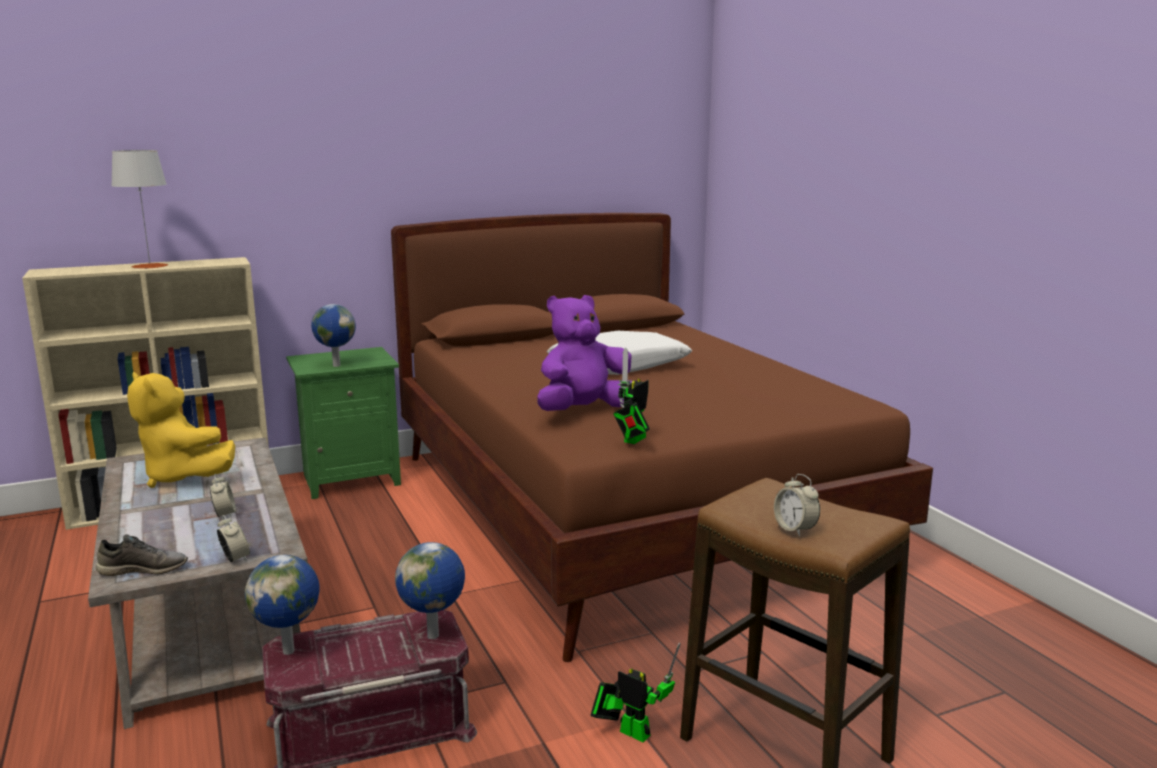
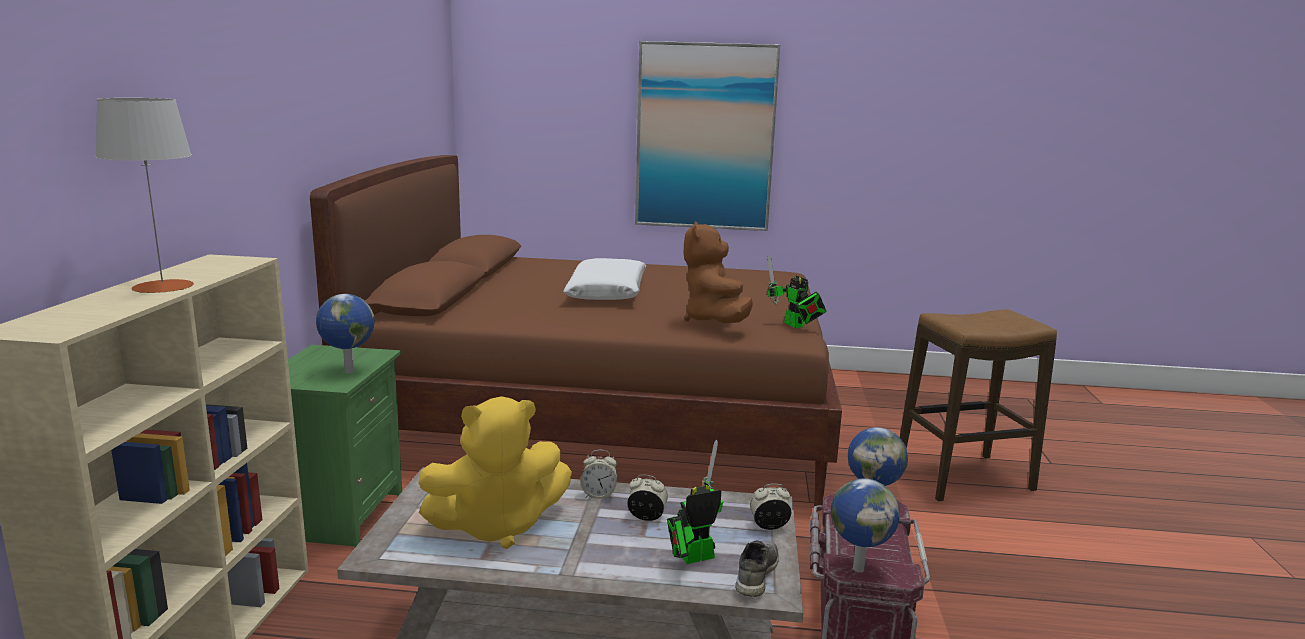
camera: 60 degrees left, 0 degrees up
purple plush toy [537,295,633,411] -> brown plush toy [684,222,753,323]
toy robot [591,642,680,742] -> toy robot moved to [667,440,723,564]
alarm clock [774,474,820,536] -> alarm clock moved to [580,450,618,499]
none -> picture [635,41,780,231]

